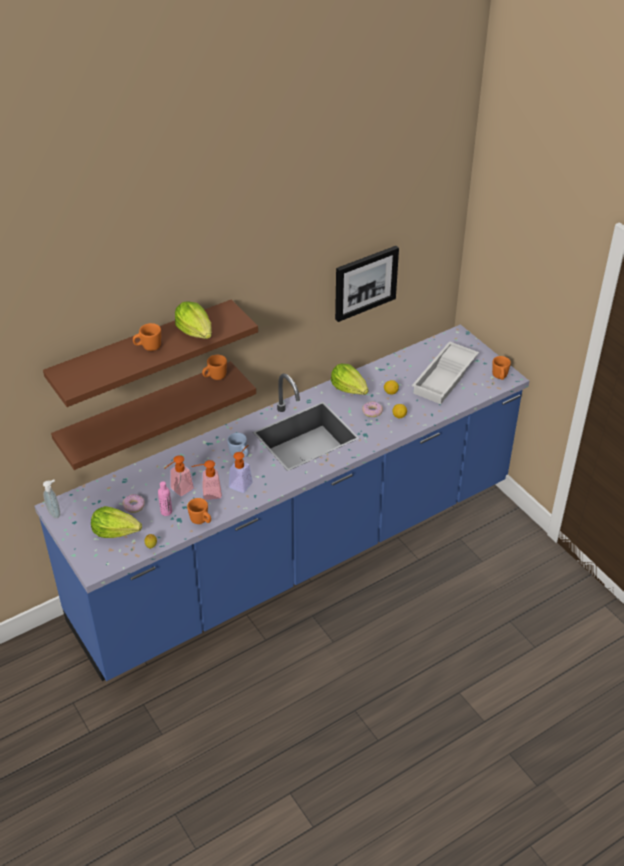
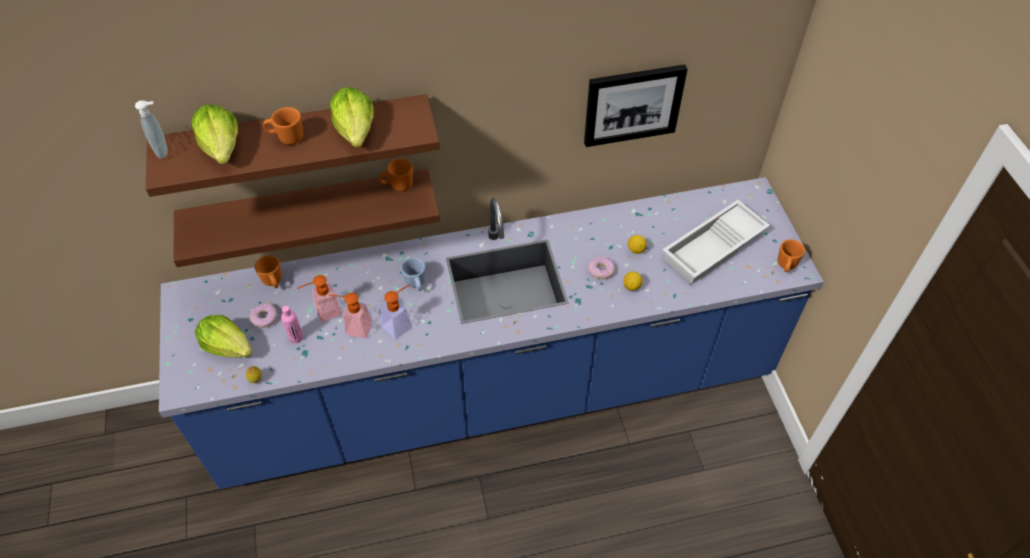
camera: 20 degrees right, 10 degrees up
soap dispenser [43,480,60,518] -> soap dispenser moved to [135,100,168,159]
orange mug [187,498,211,524] -> orange mug moved to [255,255,282,288]
lettuce [331,364,368,395] -> lettuce moved to [192,105,238,164]

